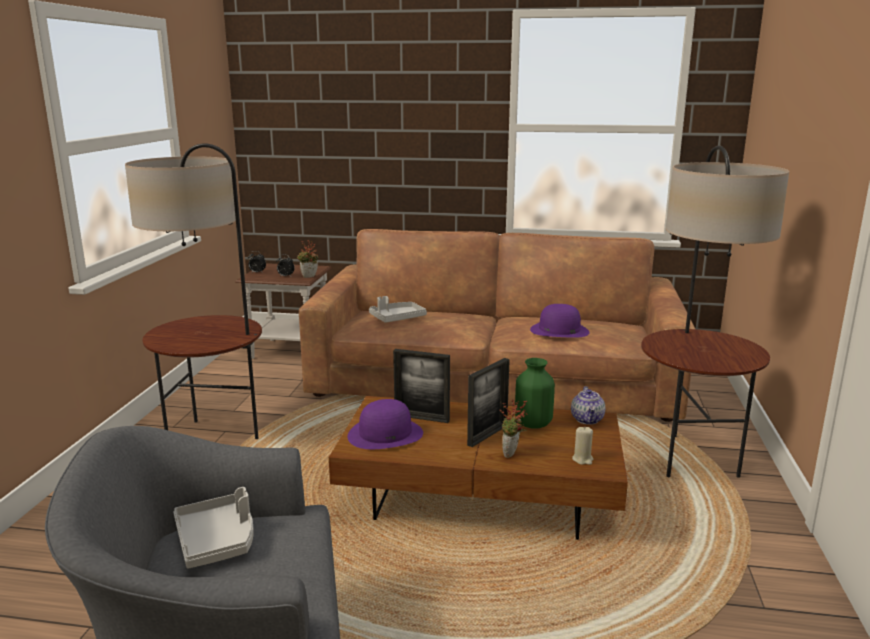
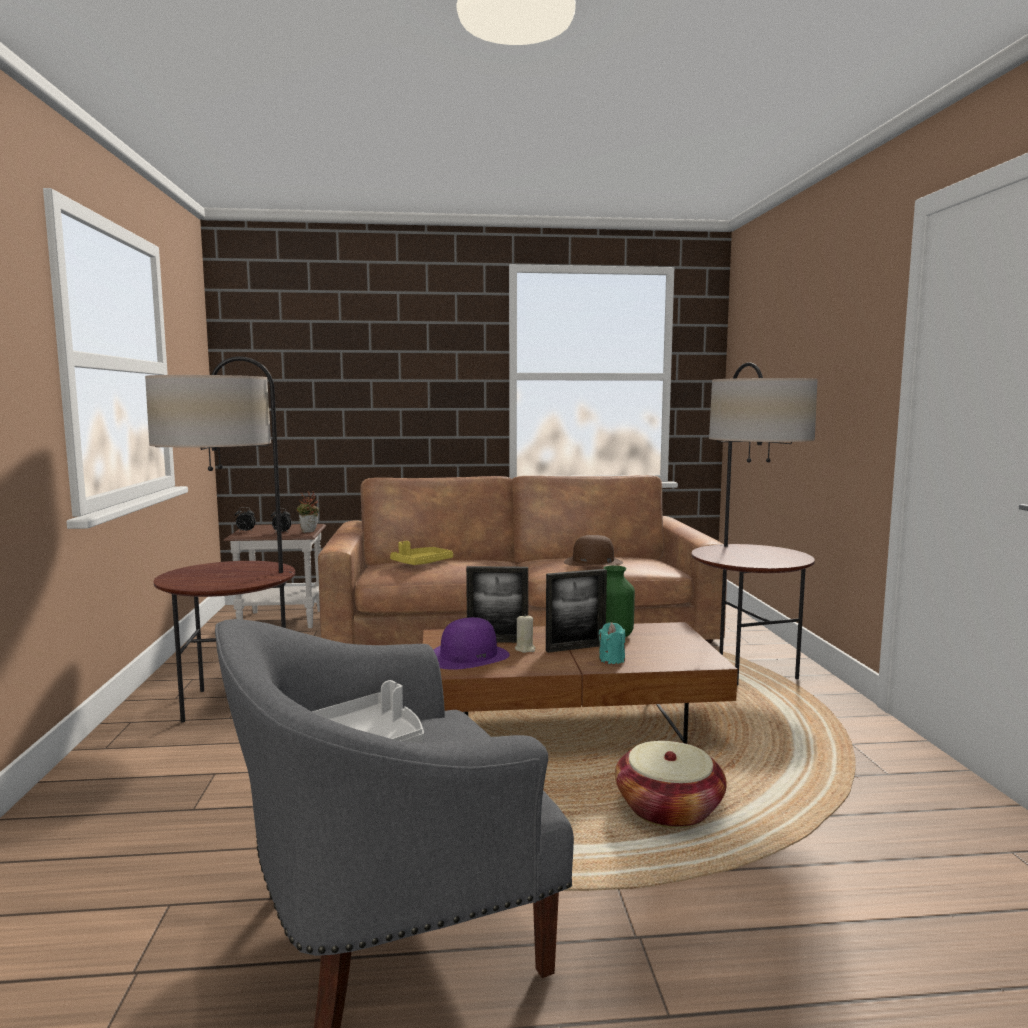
camera: 15 degrees left, 10 degrees down
grey tray [369,296,427,323] -> yellow tray [390,541,453,565]
picture frame [467,358,510,447] -> picture frame turned 45 degrees clockwise [546,569,607,653]
potted plant [499,399,528,458] -> turquoise candle [599,622,625,664]
purple hat [530,304,589,338] -> brown hat [564,535,623,566]
teapot [571,386,605,424] -> none
beige candle [572,427,593,465] -> beige candle moved to [515,614,535,653]
none -> basket [615,741,727,828]

